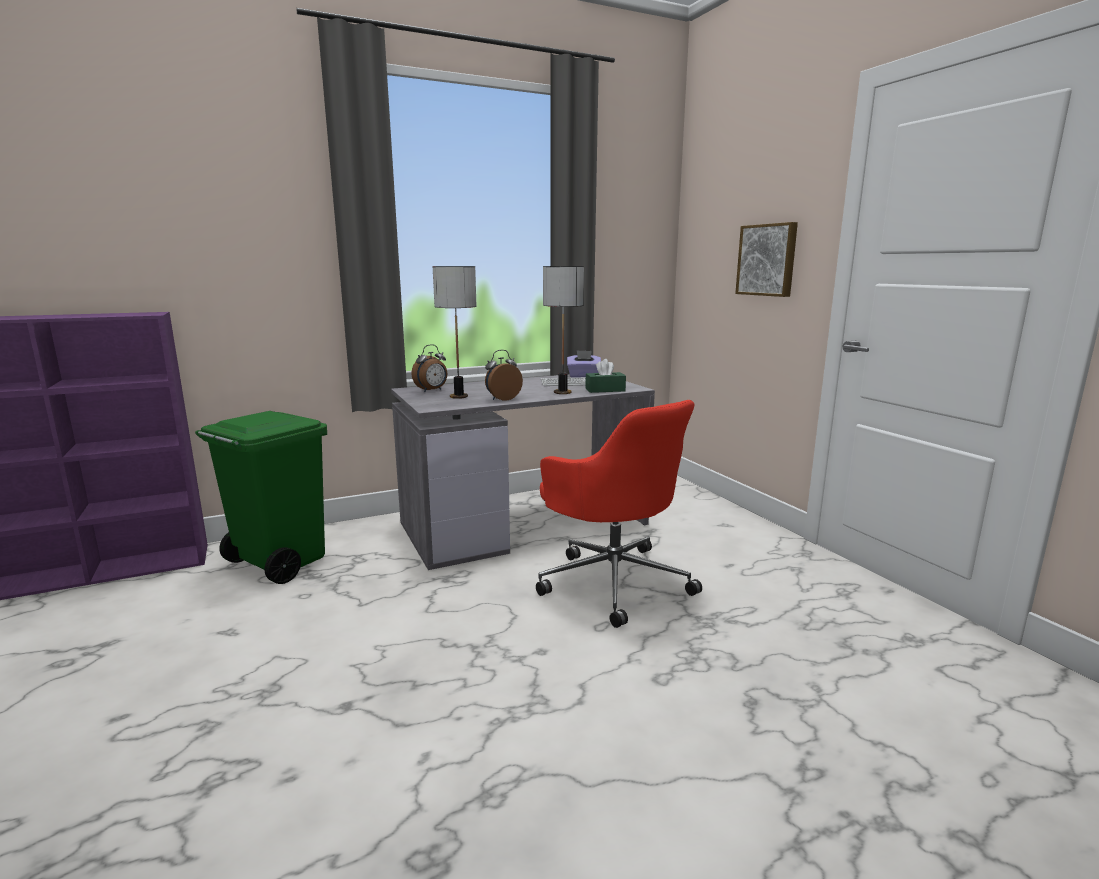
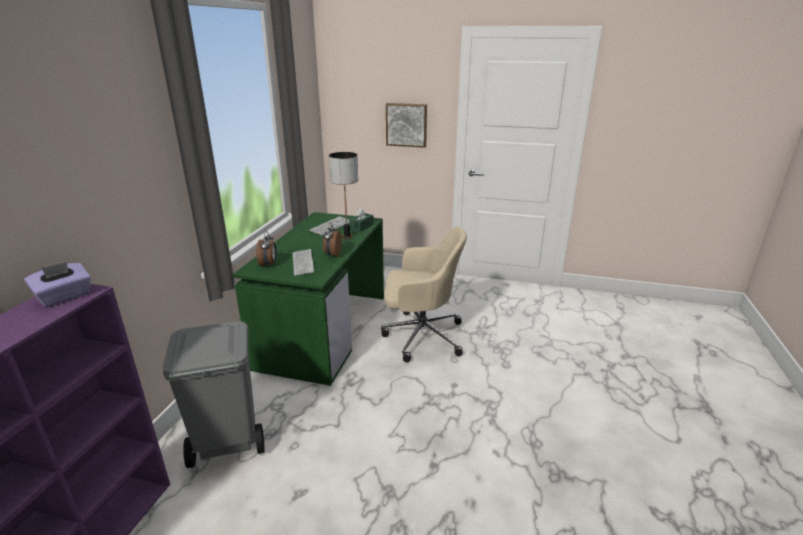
camera: 50 degrees left, 10 degrees up
green trash can [195,411,327,584] -> grey trash can [163,321,265,468]
grey desk [391,374,655,570] -> green desk [233,212,384,386]
table lamp [433,266,477,399] -> keyboard [293,249,314,276]
red office chair [536,400,702,628] -> beige office chair [381,226,467,362]
purple tissue box [567,350,601,378] -> purple tissue box moved to [24,262,91,307]

